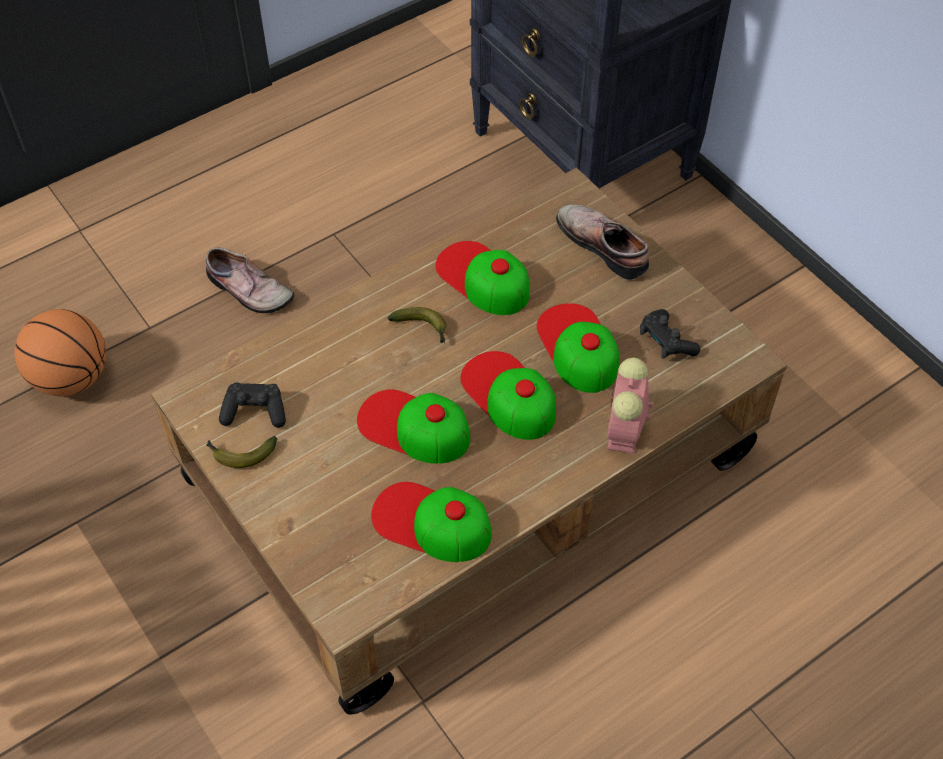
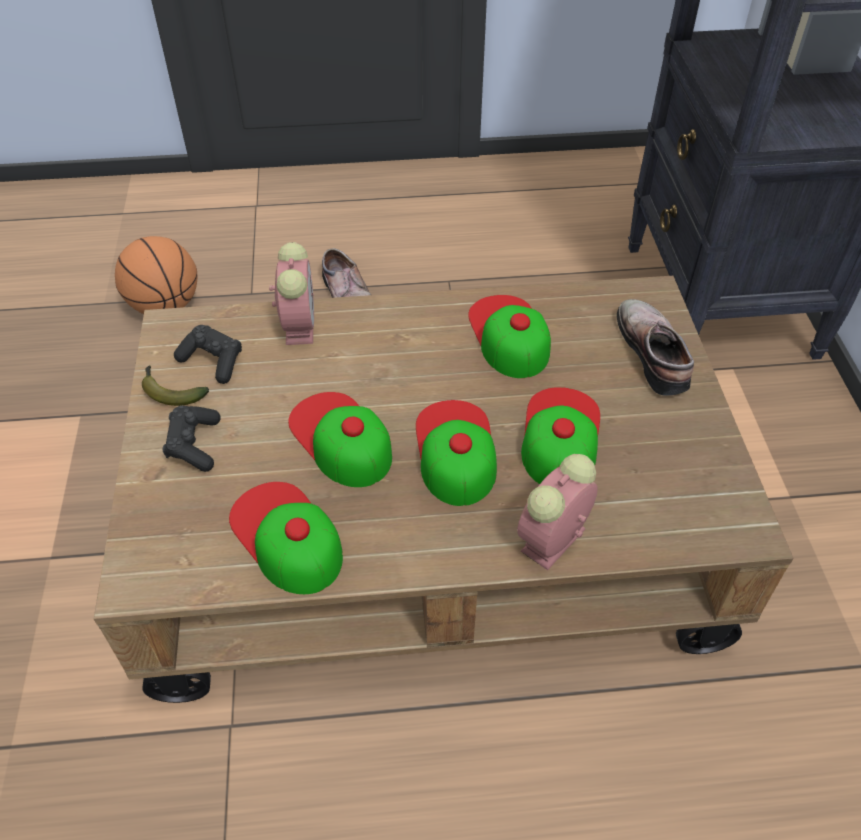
camera: 30 degrees right, 5 degrees down
banana [388,307,446,343] -> none
black game controller [640,309,700,359] -> black game controller moved to [163,406,221,472]
none -> alarm clock [269,242,314,345]

